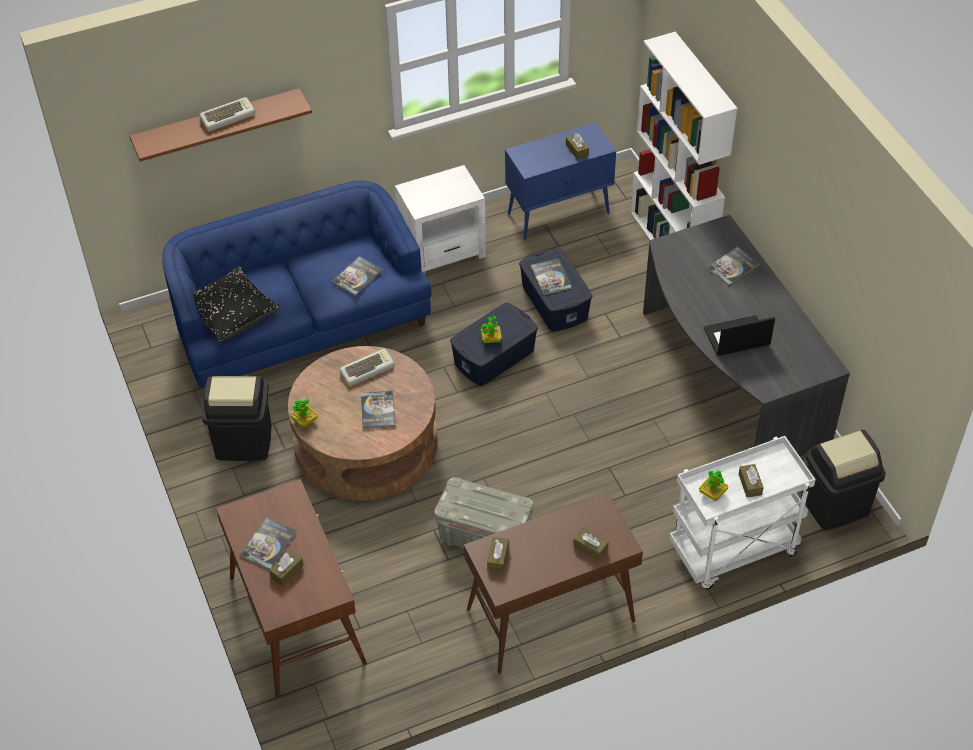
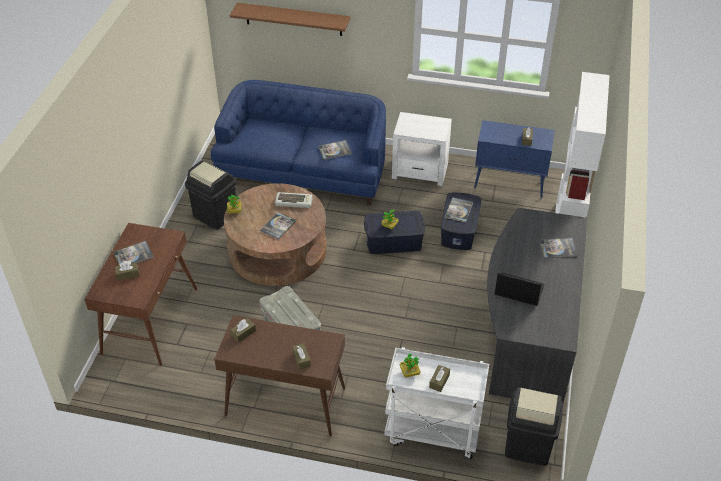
camera: 35 degrees right, 5 degrees down
black pillow [194,266,280,342] -> none
keyboard [199,97,255,131] -> none

